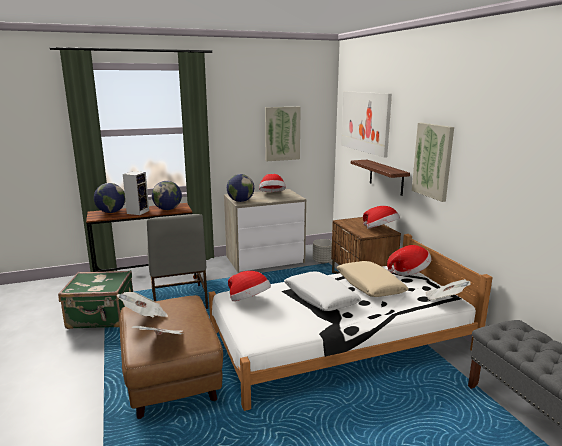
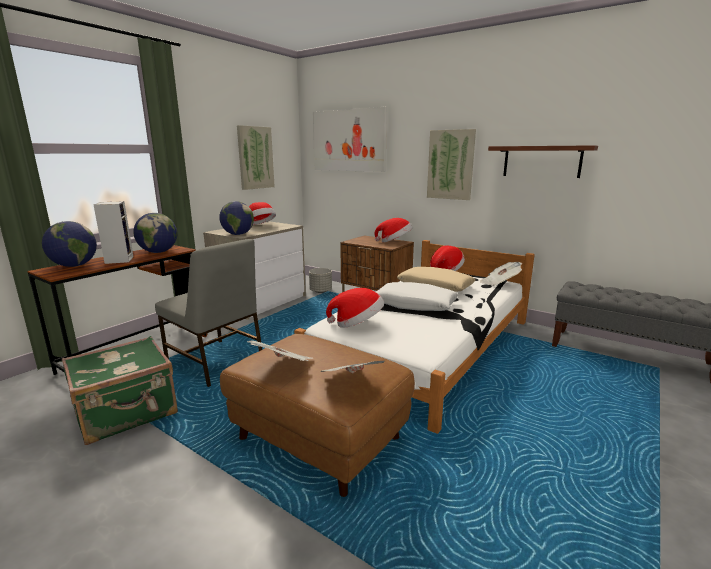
camera: 35 degrees left, 0 degrees up
shelf [351,160,410,196] -> shelf moved to [488,145,598,178]

